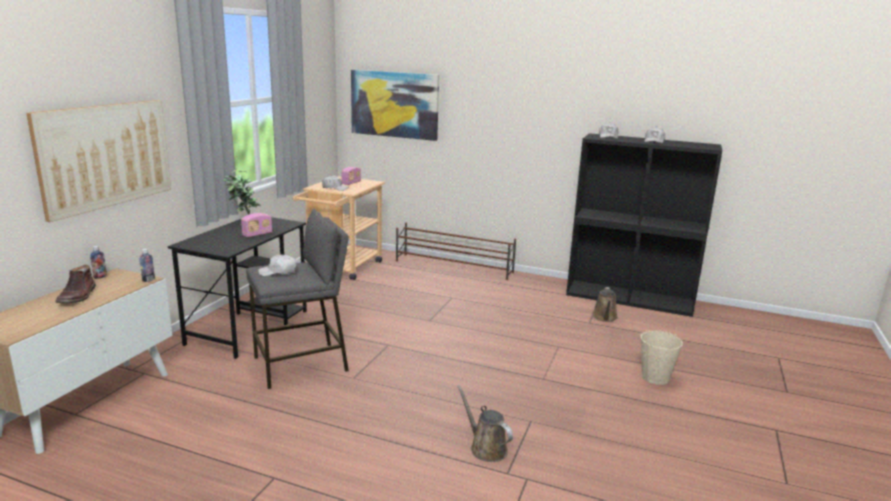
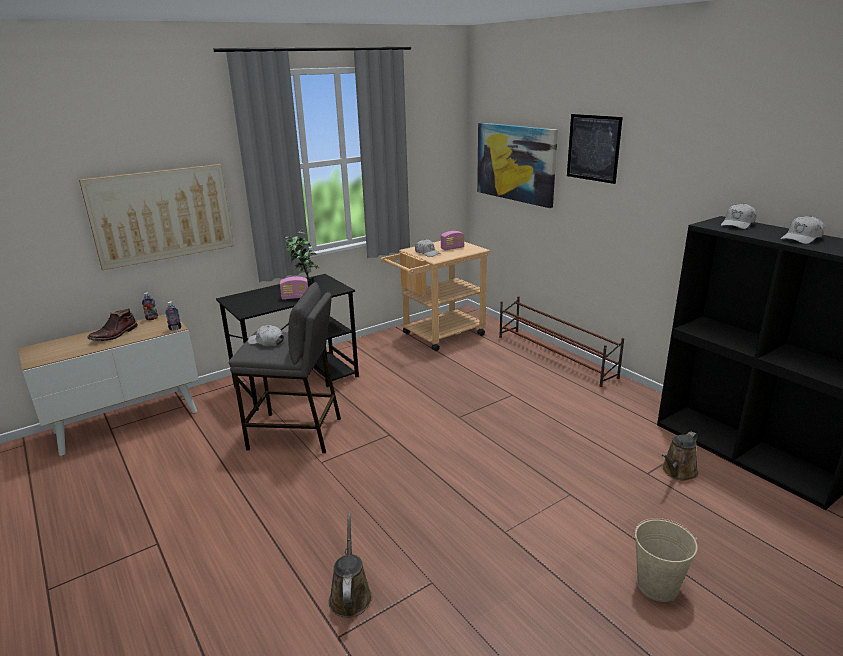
camera: 35 degrees right, 5 degrees up
none -> picture [567,114,623,184]

